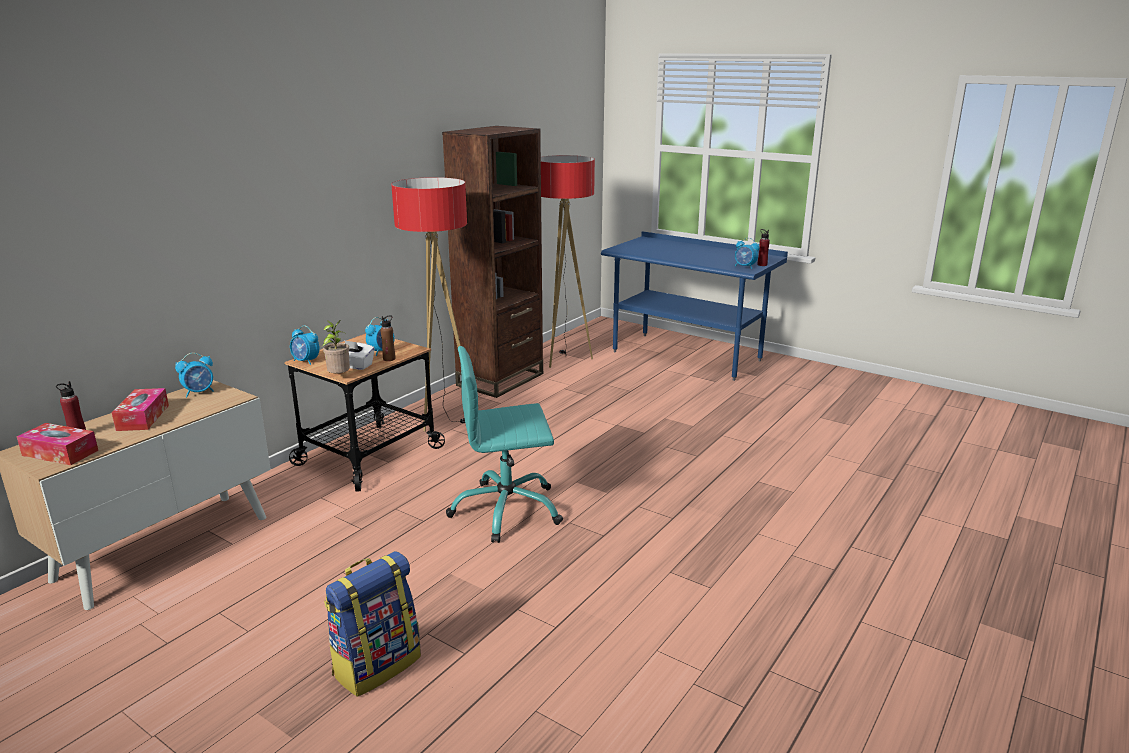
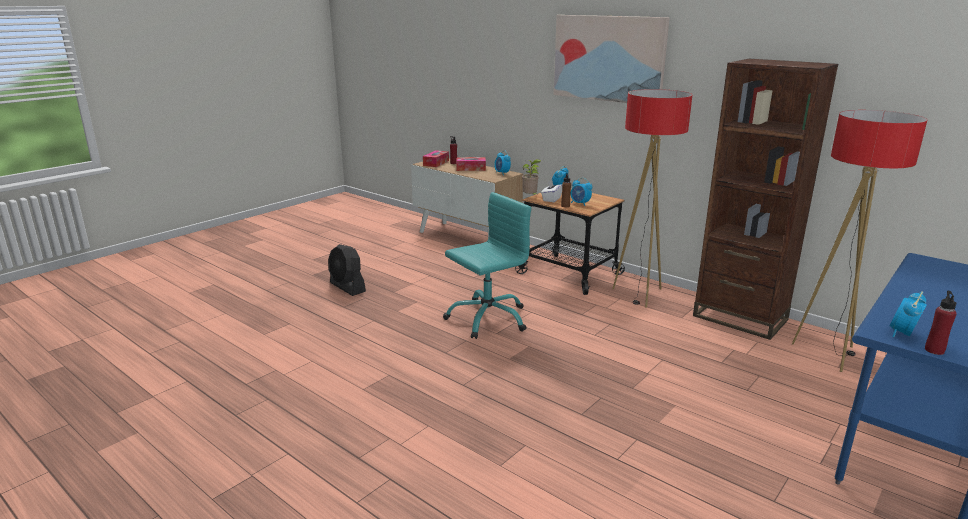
camera: 95 degrees right, 0 degrees up
backpack [324,551,421,697] -> black fan [328,244,366,296]
turquoise office chair [446,346,563,543] -> turquoise office chair turned 60 degrees clockwise [443,192,531,339]
none -> picture [553,15,670,103]

